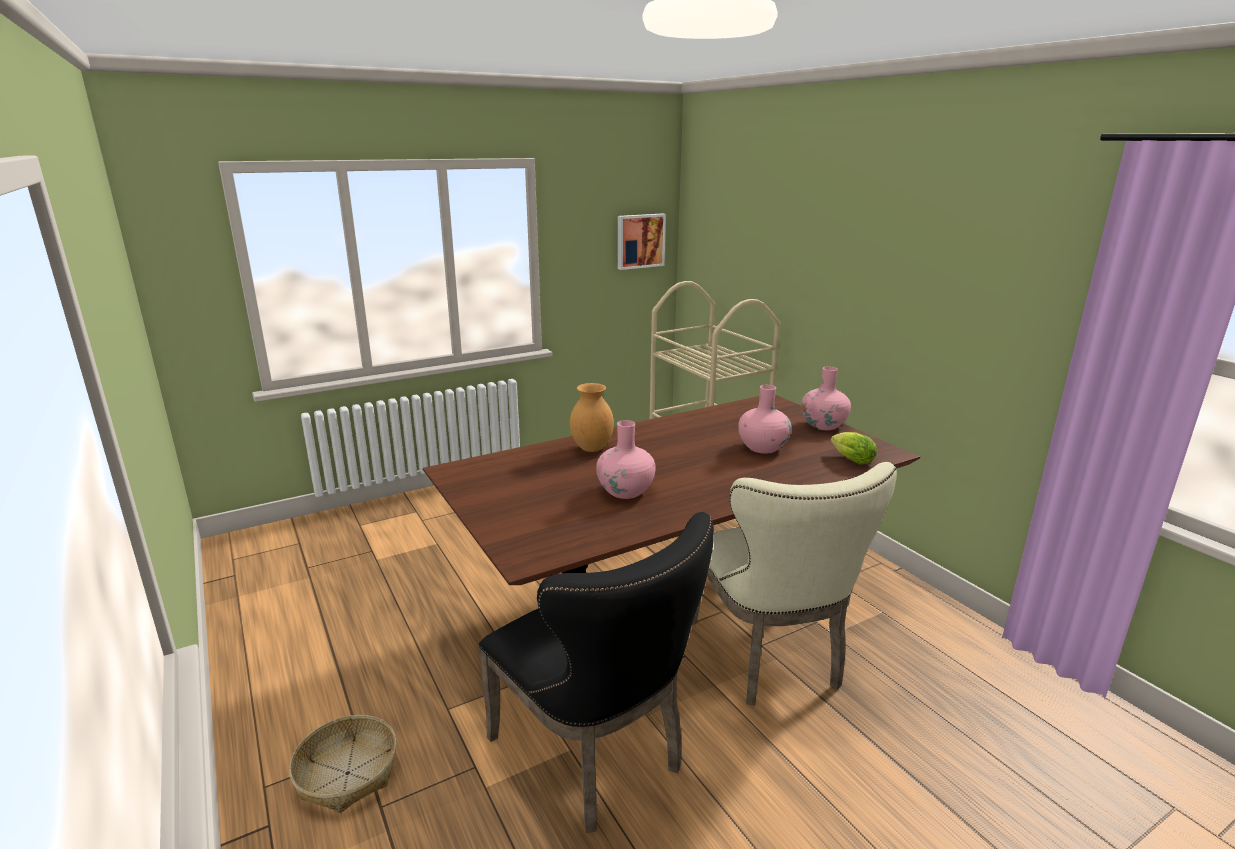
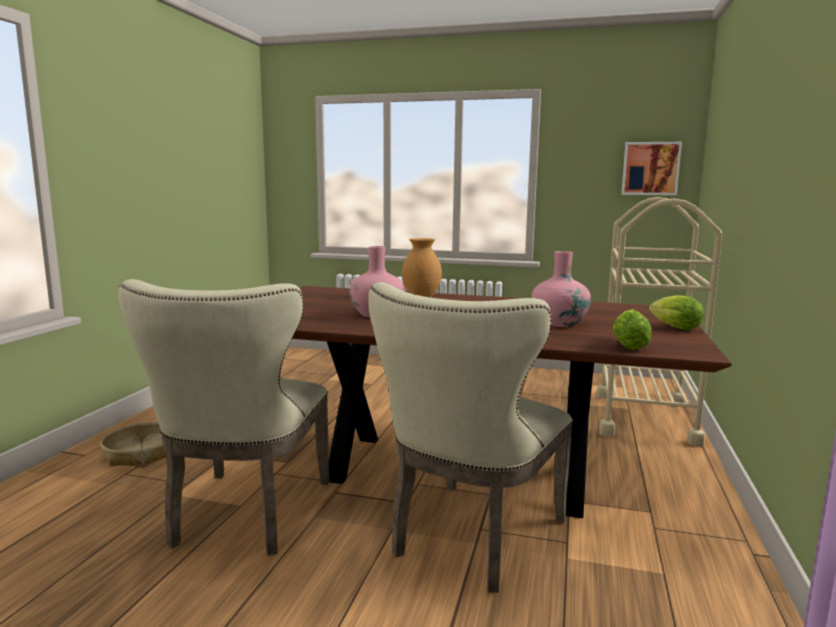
camera: 45 degrees right, 10 degrees down
black chair [479,512,714,833] -> beige chair [118,279,330,555]
pink vase [801,366,851,430] -> lettuce [649,295,704,330]

